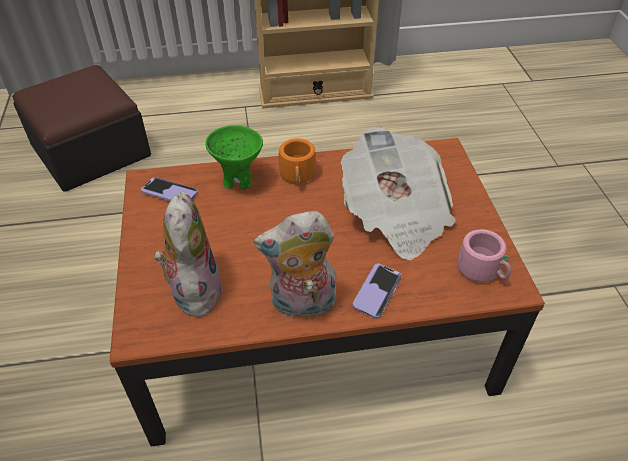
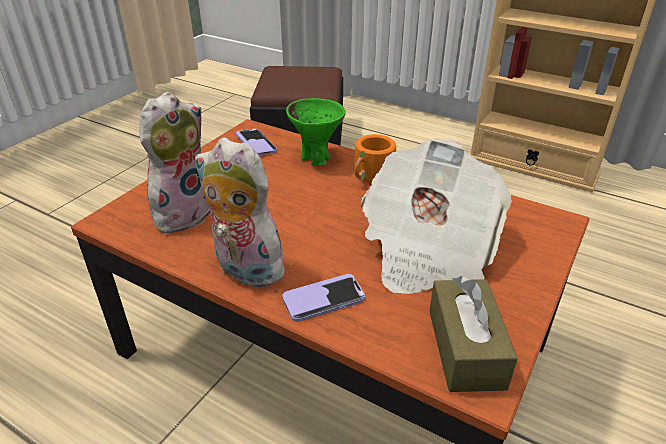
camera: 40 degrees right, 10 degrees down
pink mug [457,229,511,282] -> brown tissue box [429,276,518,392]

